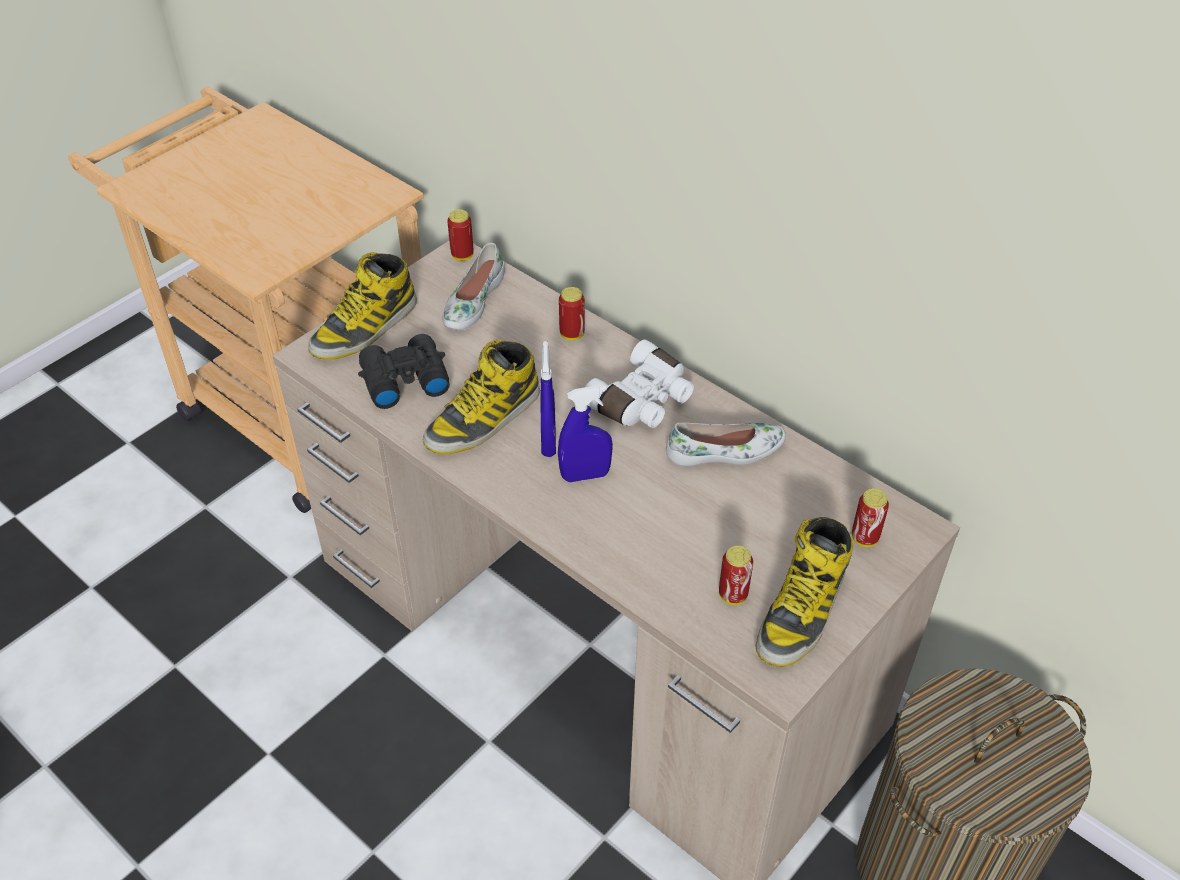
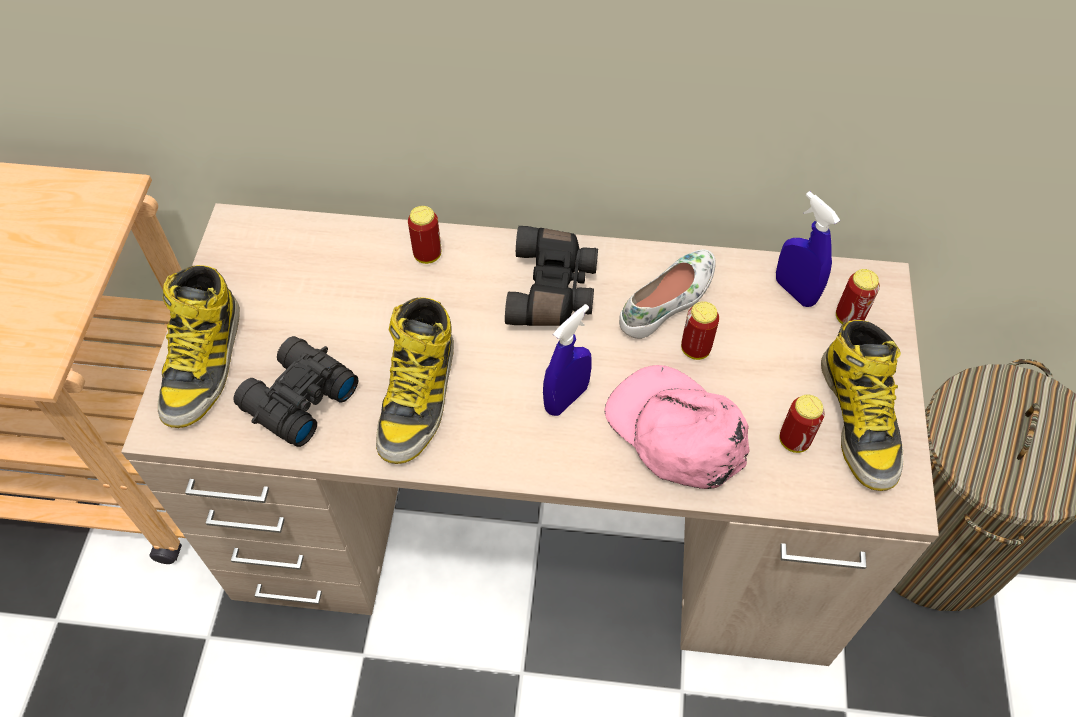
camera: 35 degrees left, 10 degrees up
white shoe [442,243,504,331] -> none
can [447,209,474,261] -> can moved to [681,301,719,360]
blue spray bottle [541,341,556,457] -> blue spray bottle moved to [776,191,840,307]
white binoculars [585,340,694,428] -> black binoculars [505,226,598,326]
none -> pink cap [605,365,750,489]

